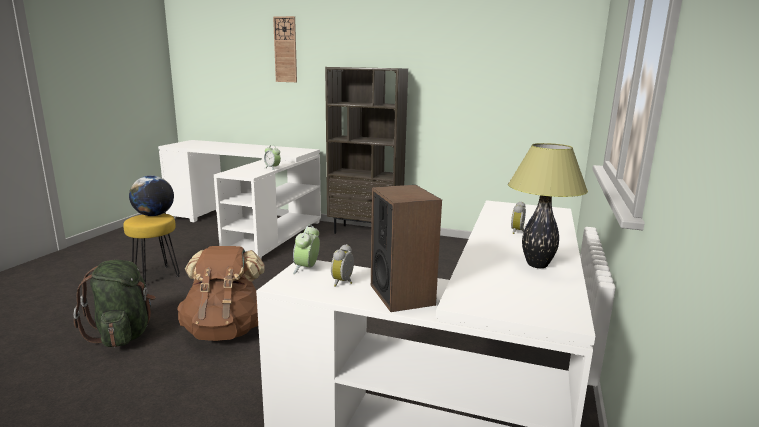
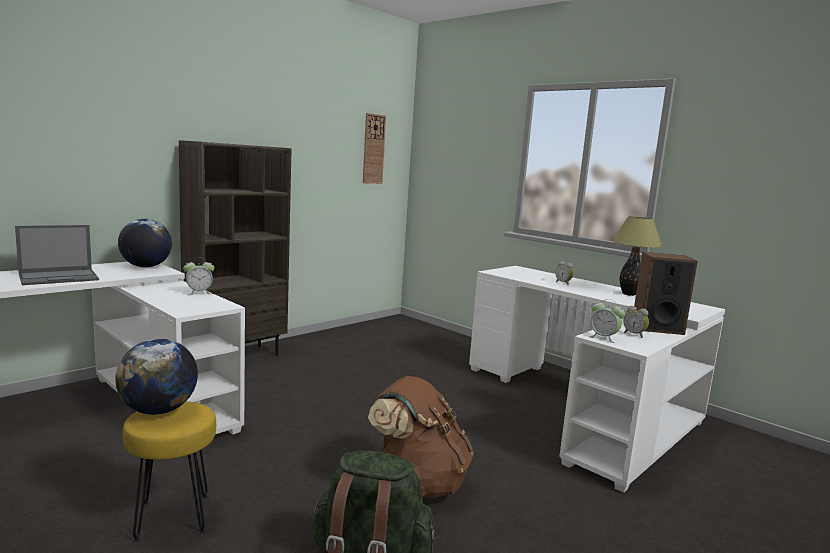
camera: 65 degrees left, 5 degrees down
wall clock [273,16,297,82] -> wall clock moved to [363,113,386,184]
none -> laptop [15,225,99,285]
none -> globe [118,219,172,267]

